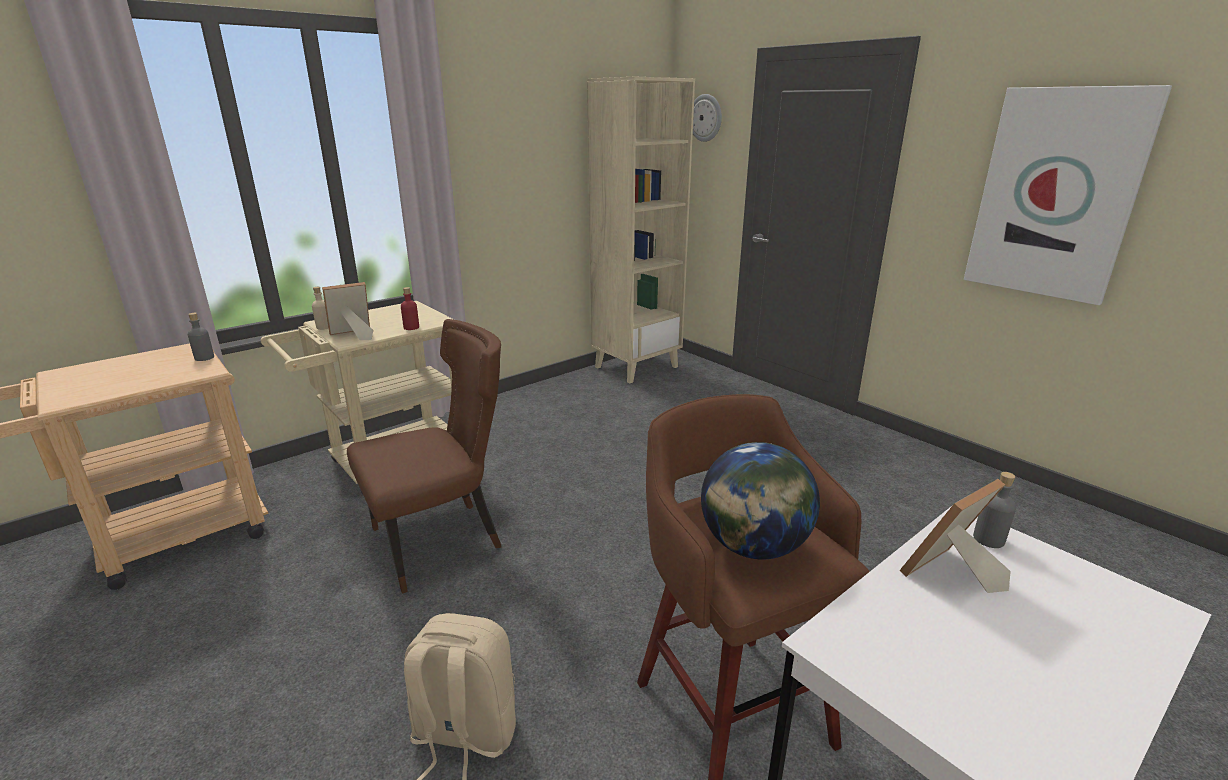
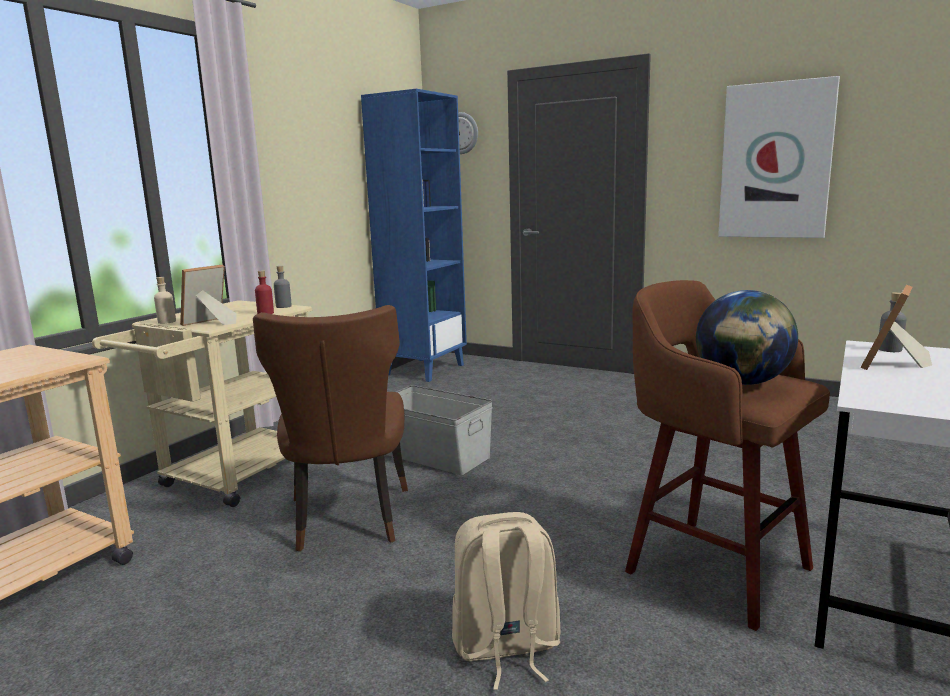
camera: 20 degrees left, 10 degrees down
grey bottle [188,313,214,361] -> grey bottle moved to [274,266,292,308]
brown chair [347,319,501,594] -> brown chair turned 135 degrees clockwise [253,305,408,551]
beige bookcase [587,76,695,383] -> blue bookcase [361,89,467,382]
none -> grey storage box [386,385,493,475]

